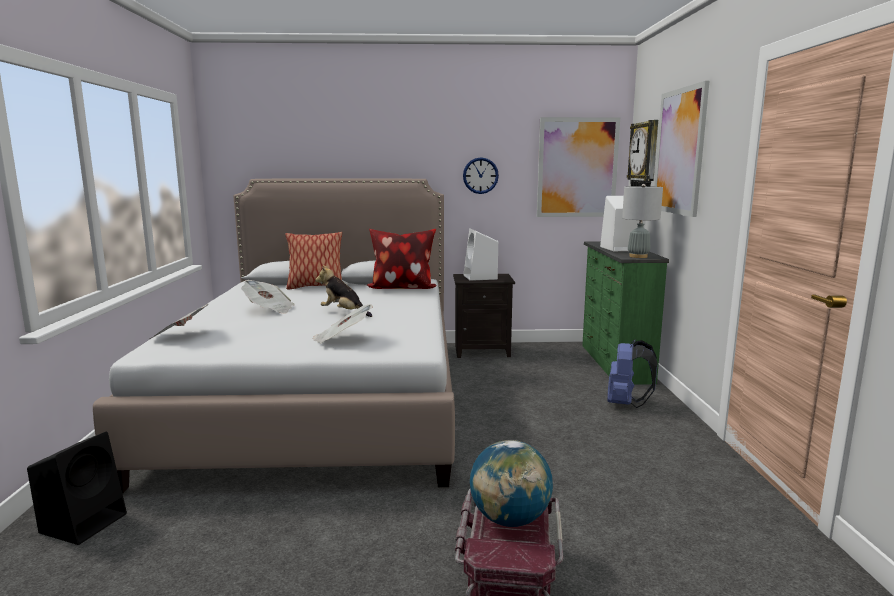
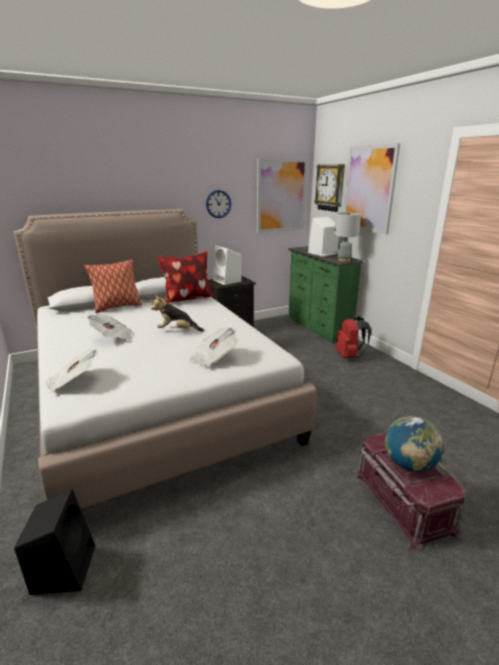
camera: 25 degrees left, 10 degrees up
blue backpack [607,339,658,408] -> red backpack [335,316,371,358]

